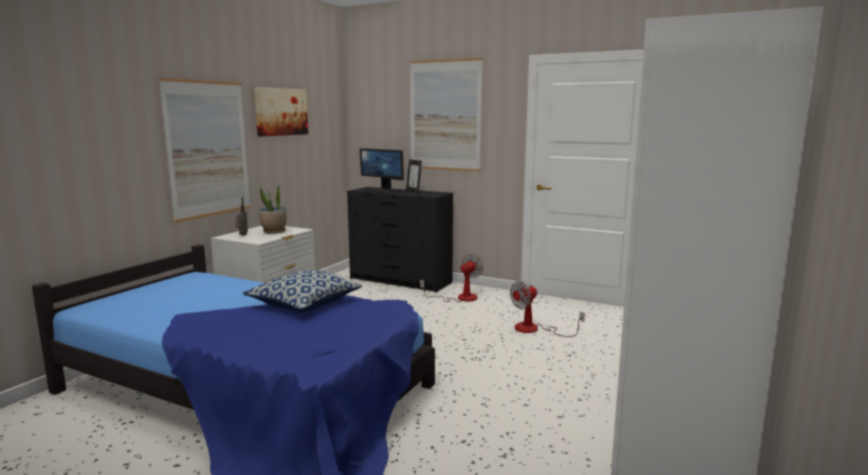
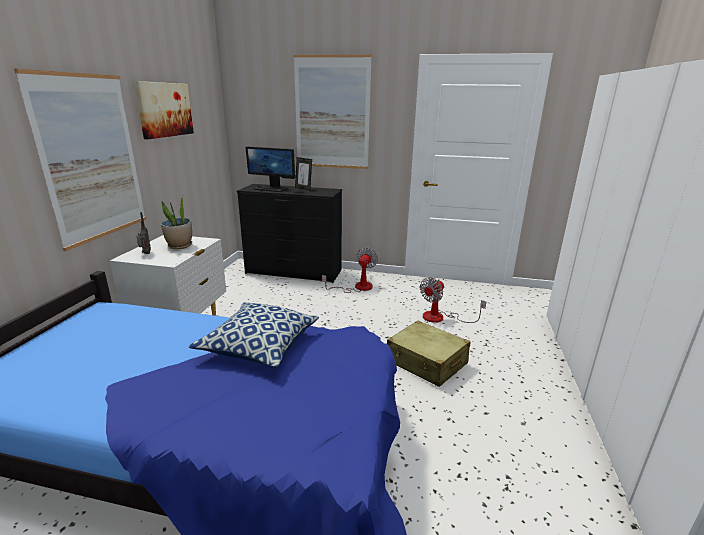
camera: 15 degrees left, 10 degrees up
none -> beige suitcase [387,320,470,387]

